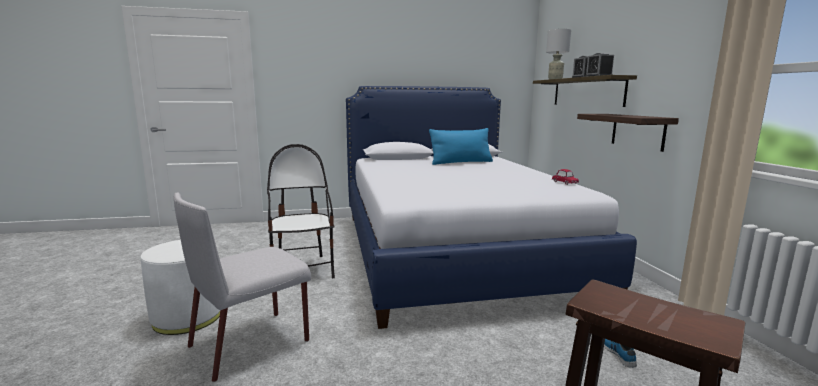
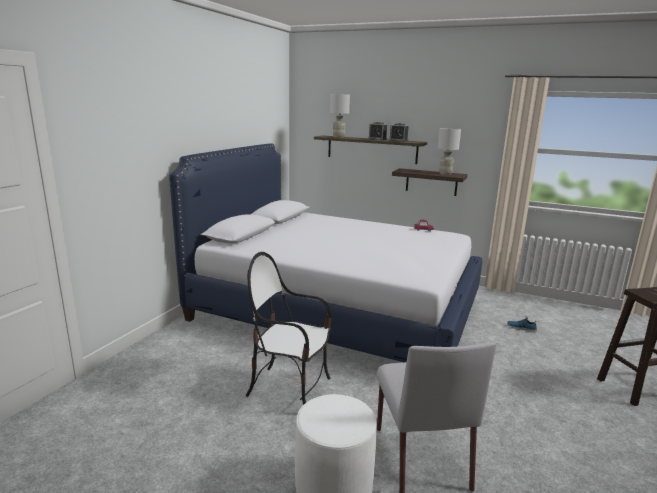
camera: 55 degrees left, 5 degrees up
blue pillow [429,128,493,165] -> none
none -> grey table lamp [438,128,461,175]

